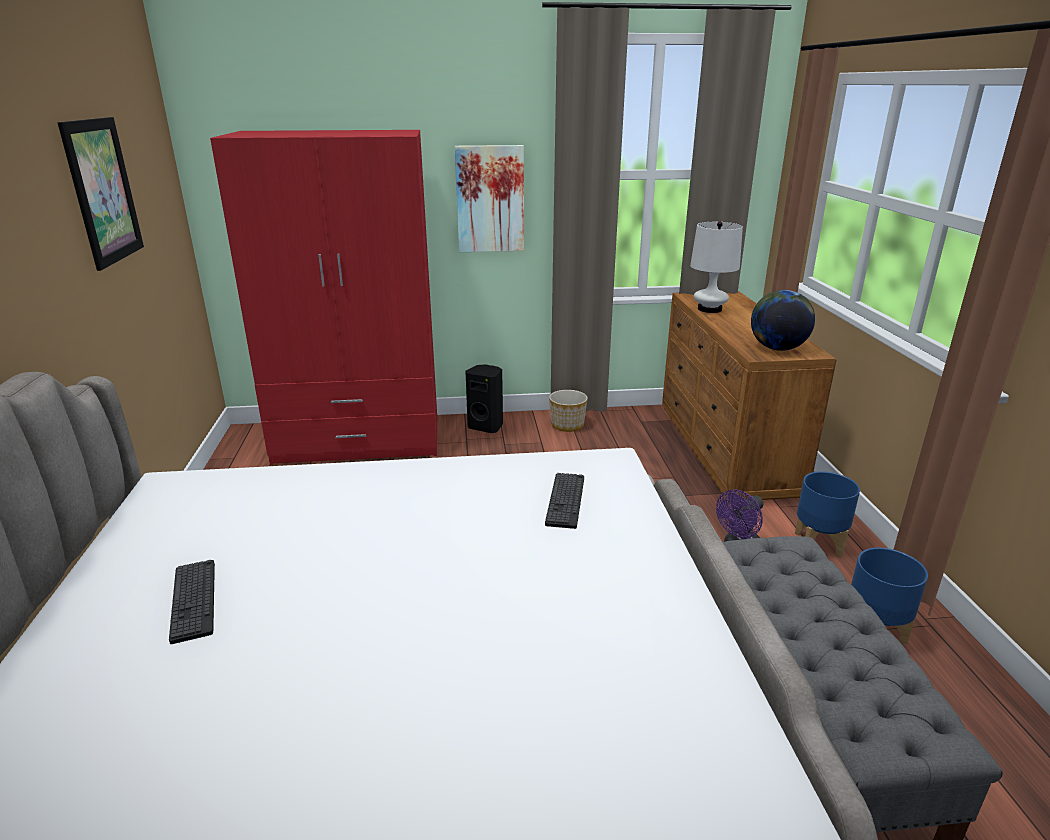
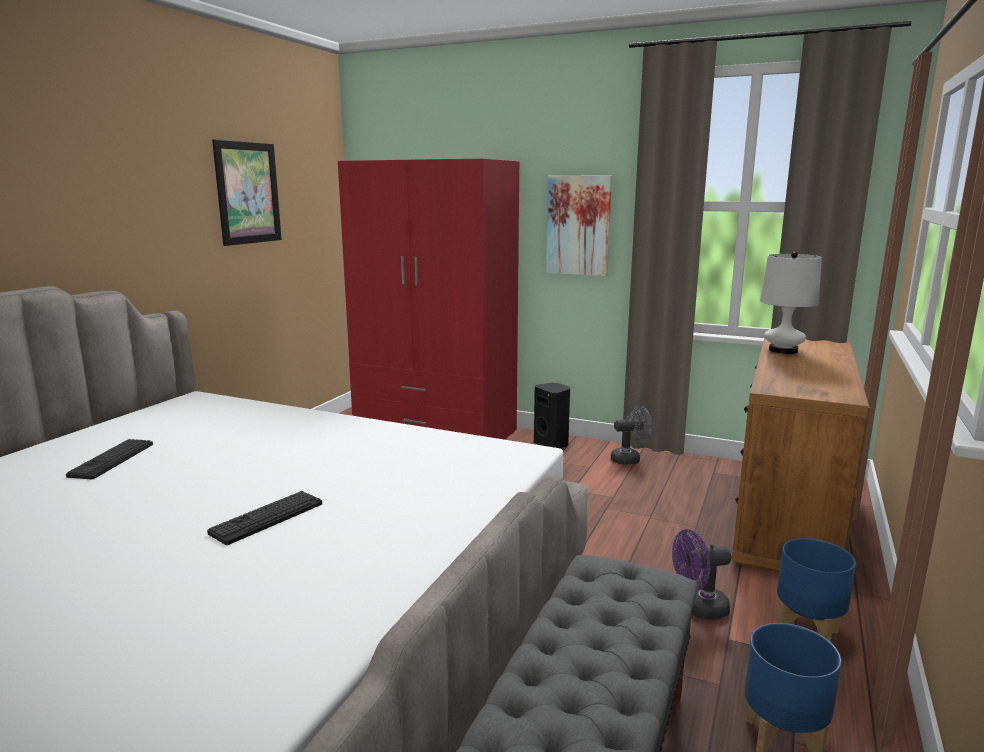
camera: 30 degrees right, 10 degrees down
keyboard [545,473,584,529] -> keyboard moved to [207,491,322,545]
planter [549,390,588,432] -> grey fan [611,406,652,465]
globe [751,290,815,351] -> none

